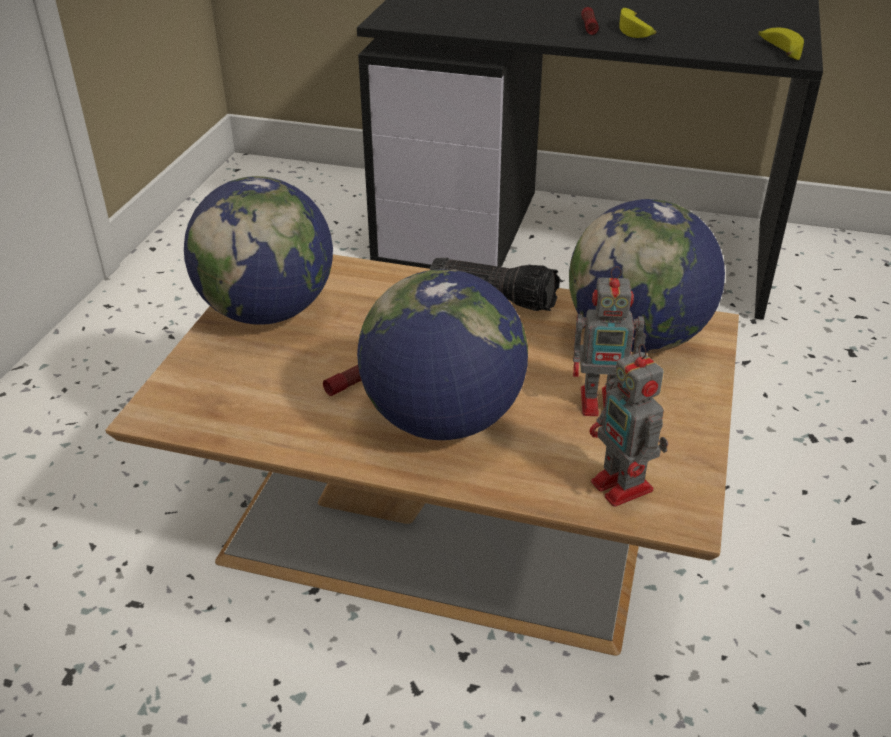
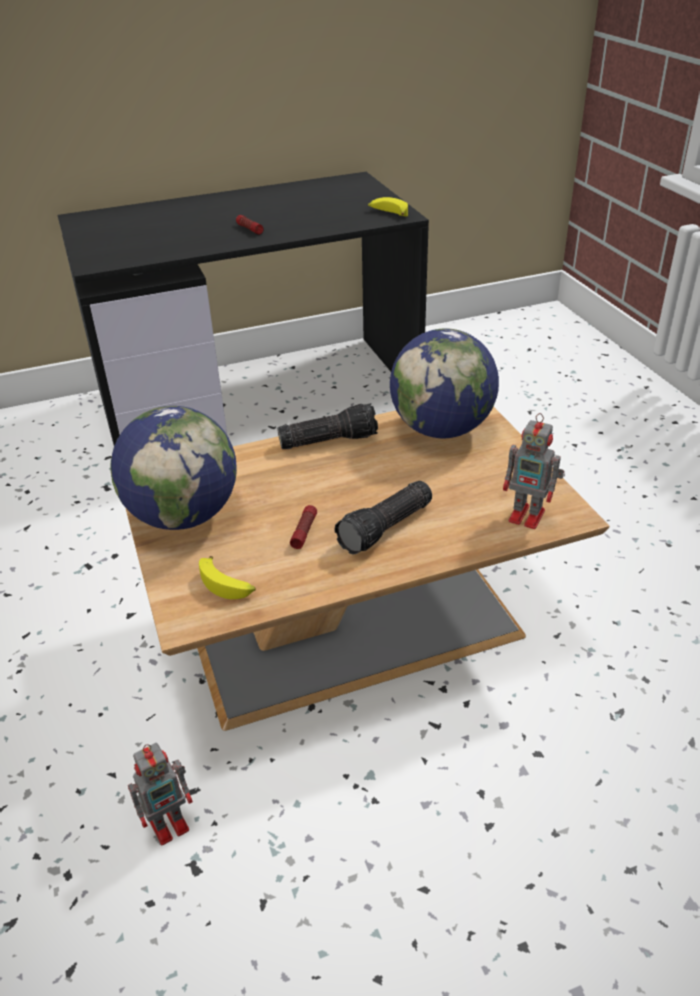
camera: 35 degrees left, 0 degrees up
globe [357,269,528,440] -> flashlight [334,481,432,555]
toy robot [573,266,646,416] -> toy robot moved to [128,743,193,845]
banana [619,8,656,38] -> banana moved to [199,556,256,599]

